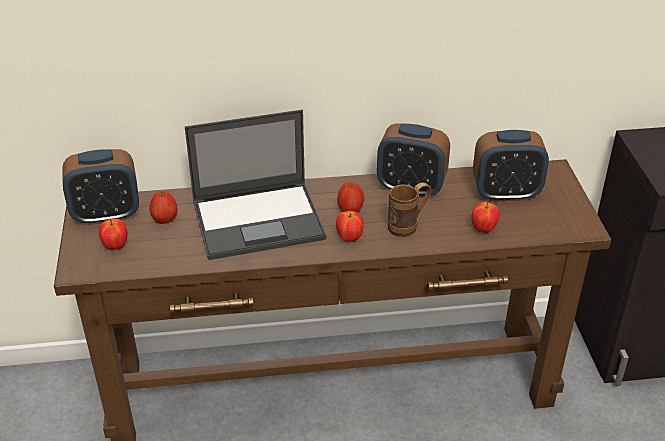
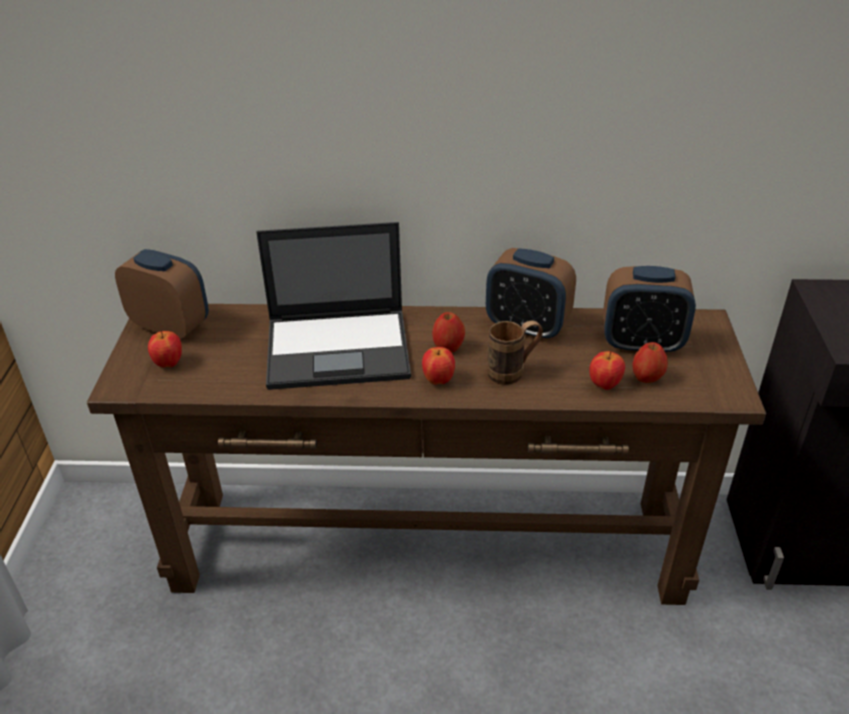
camera: 10 degrees right, 0 degrees up
alarm clock [62,149,139,225] -> alarm clock turned 150 degrees counterclockwise [115,249,209,339]
apple [149,191,178,224] -> apple moved to [633,342,668,383]

